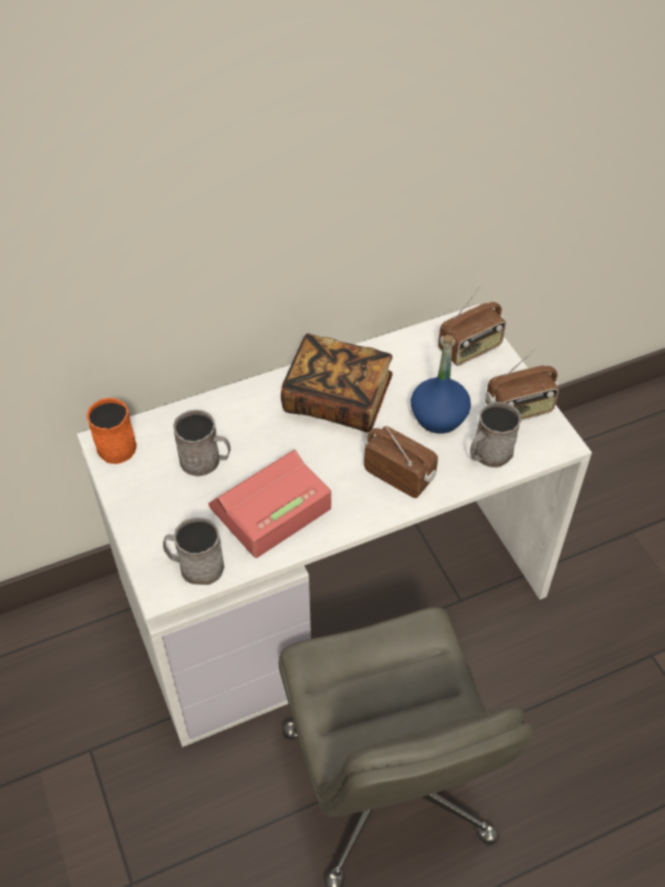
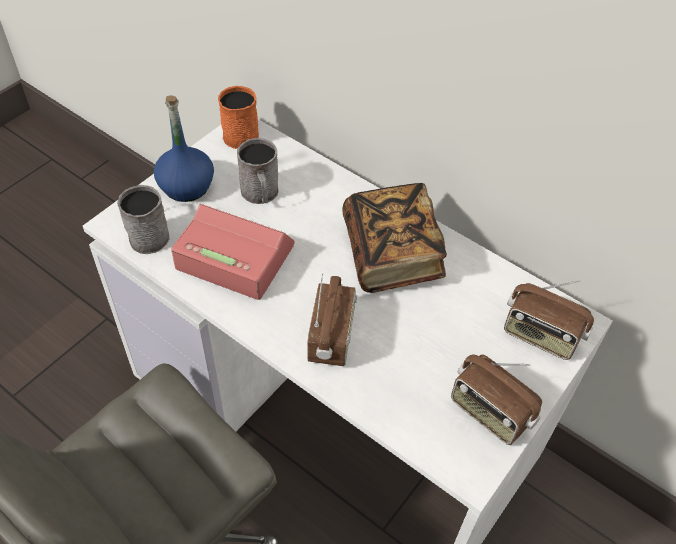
camera: 60 degrees right, 0 degrees up
blue bottle [411,335,471,434] -> blue bottle moved to [154,95,214,202]
grey mug [470,401,521,468] -> none

